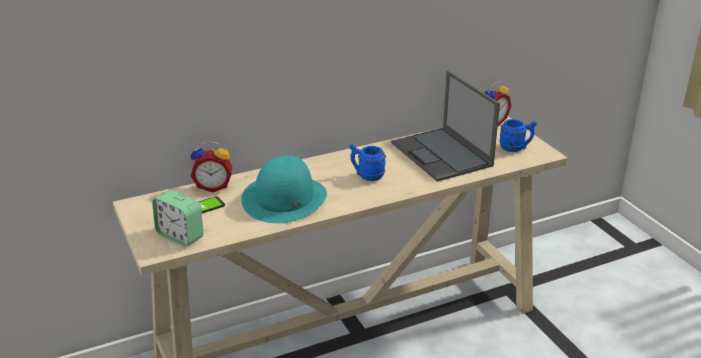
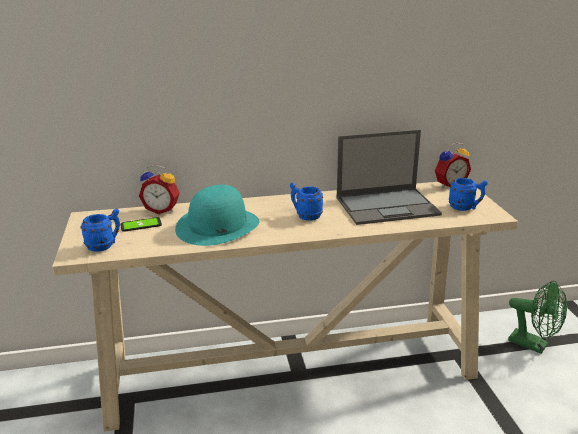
camera: 15 degrees right, 5 degrees down
alarm clock [152,190,203,247] -> blue mug [80,209,120,252]
laptop [391,70,500,182] -> laptop turned 90 degrees counterclockwise [336,129,442,225]
none -> green fan [508,280,567,354]

